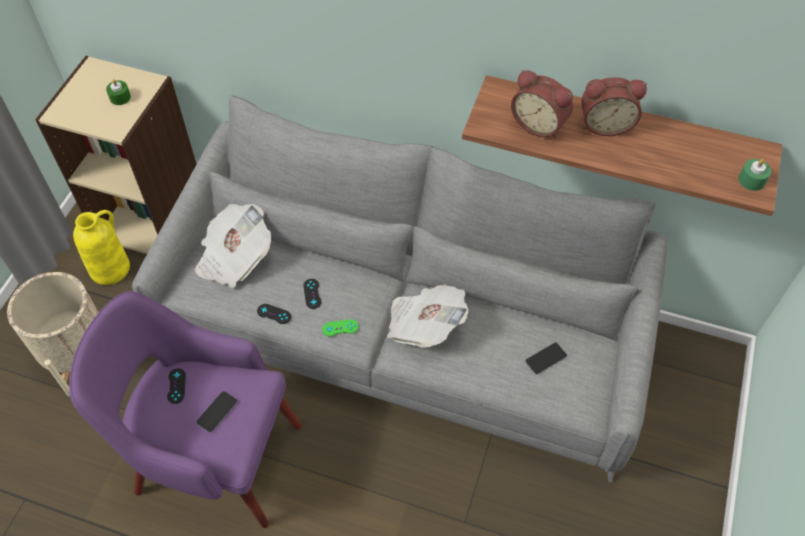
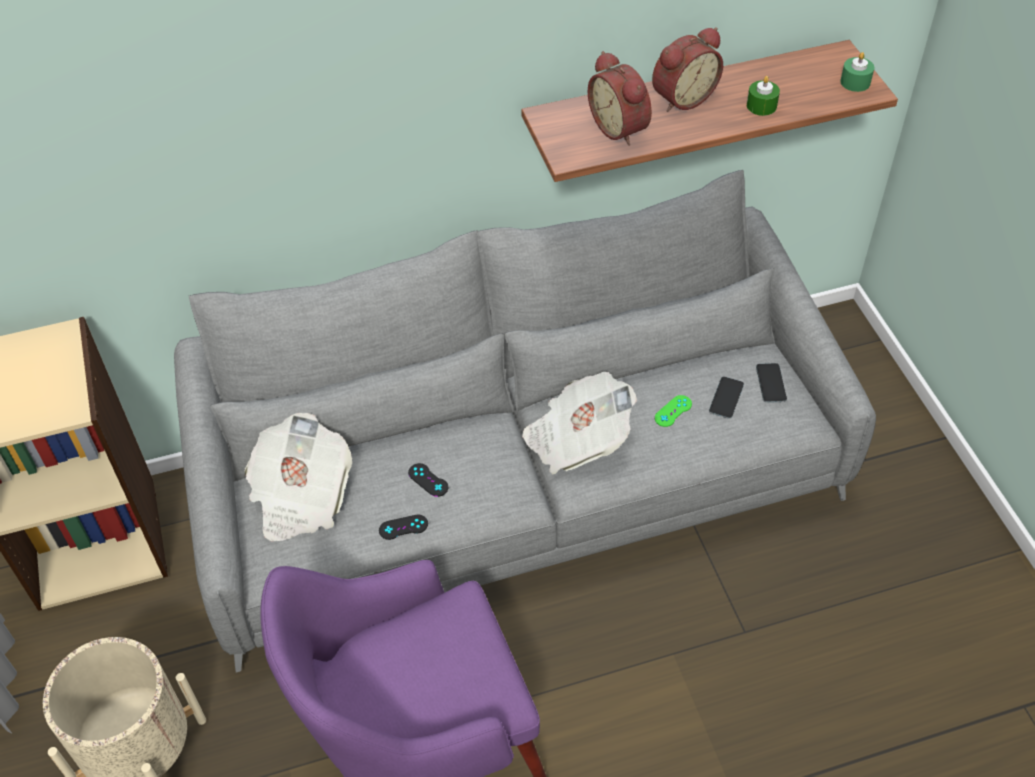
camera: 35 degrees left, 5 degrees down
yellow vase [73,210,130,285] -> none
green candle [106,79,131,105] -> green candle moved to [747,76,780,116]
black game controller [167,368,186,404] -> none
phone [196,391,237,433] -> phone moved to [756,363,787,403]
green game controller [322,319,358,336] -> green game controller moved to [654,395,692,427]
alarm clock [511,70,573,138] -> alarm clock turned 60 degrees clockwise [588,51,652,146]

